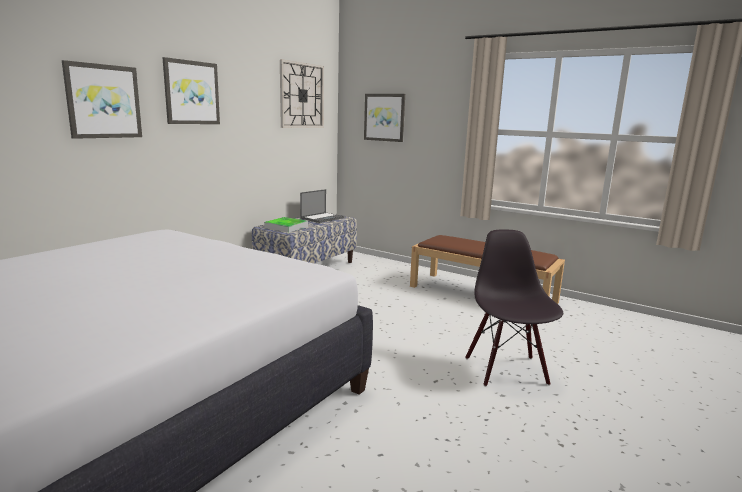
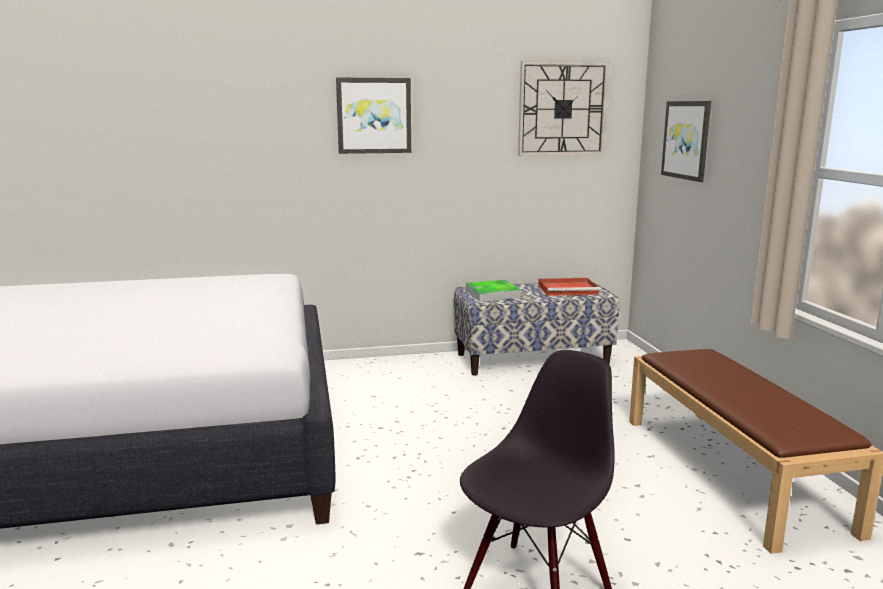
camera: 45 degrees right, 0 degrees up
picture [62,60,142,139] -> none
laptop [300,189,344,223] -> red tray [538,278,599,296]

